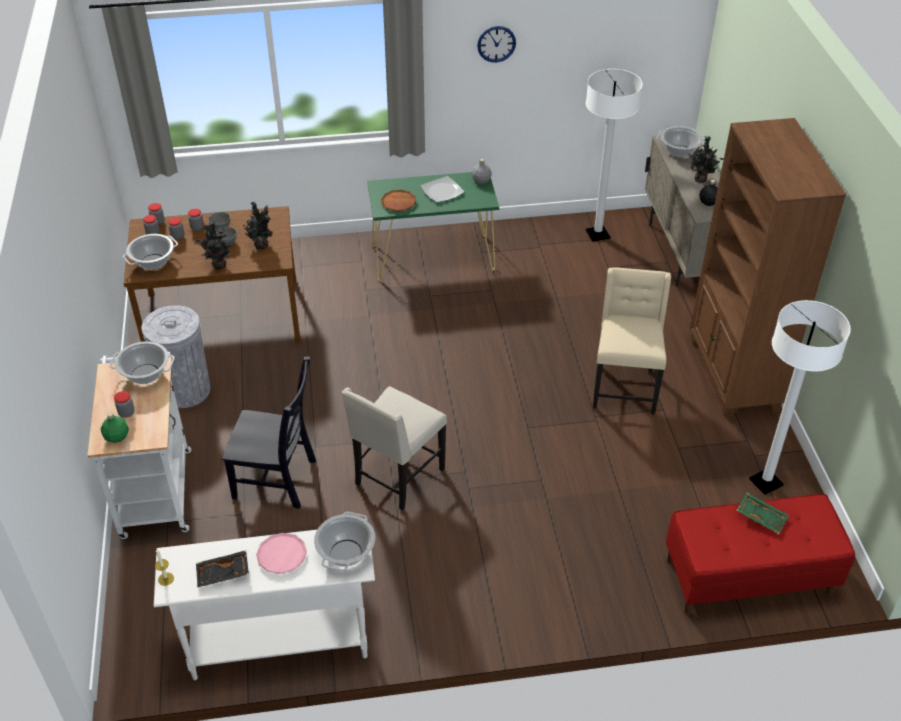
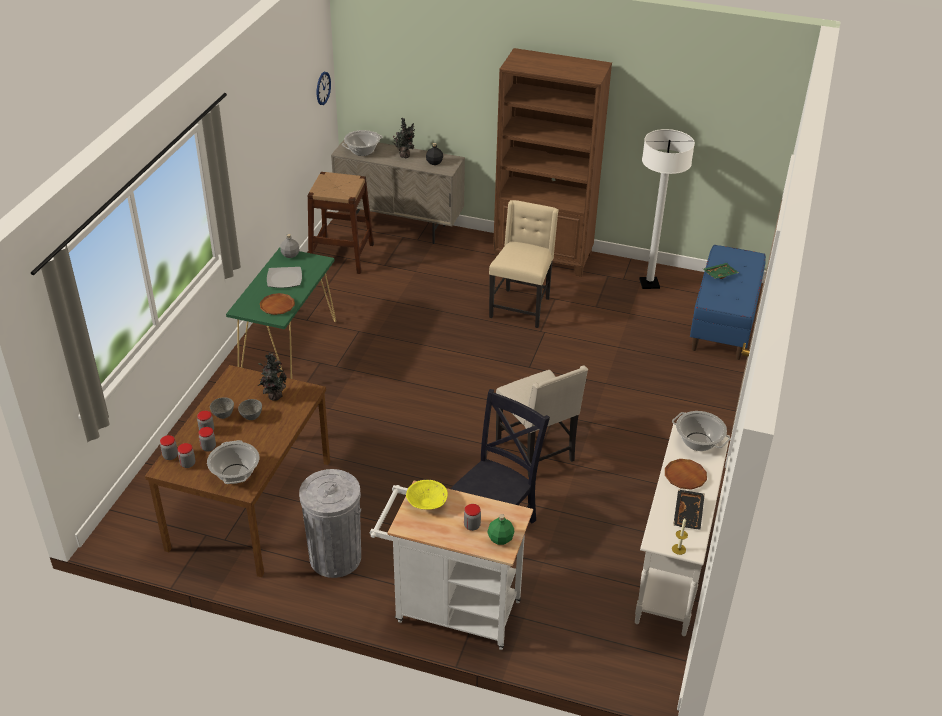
camera: 65 degrees left, 5 degrees down
cooking pot [110,341,175,384] -> yellow bowl [406,480,448,510]
potted plant [194,221,234,269] -> none
pink plate [256,533,307,574] -> brown plate [665,459,707,490]
wall clock [477,26,516,63] -> wall clock moved to [317,72,331,105]
white floor lamp [586,69,643,242] -> brown stool [307,172,374,274]
beige chair [593,267,671,415] -> beige chair turned 75 degrees clockwise [489,200,559,328]
red bench [666,494,855,614] -> blue bench [690,245,766,360]

